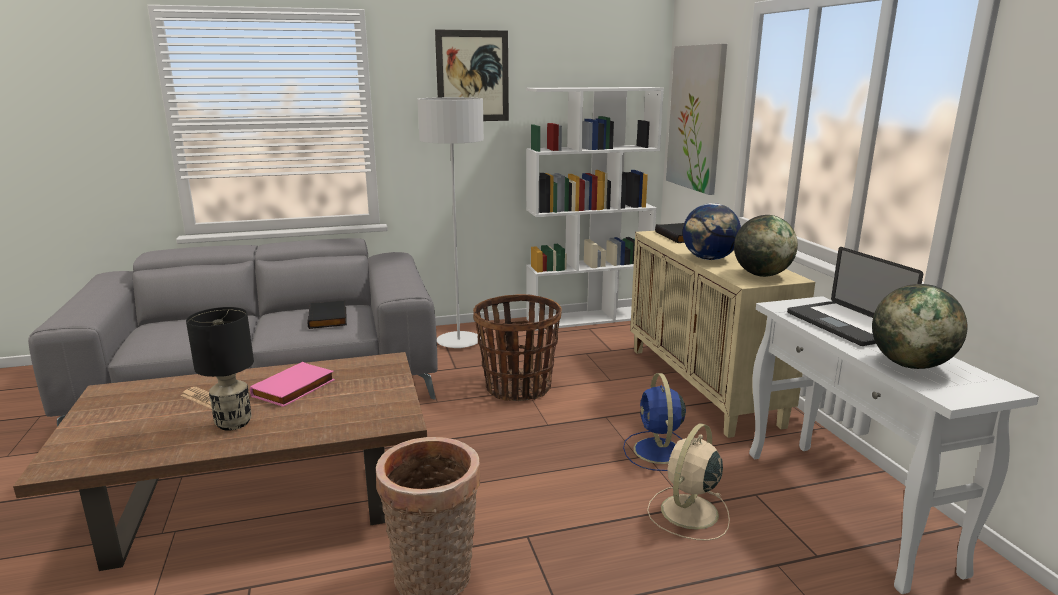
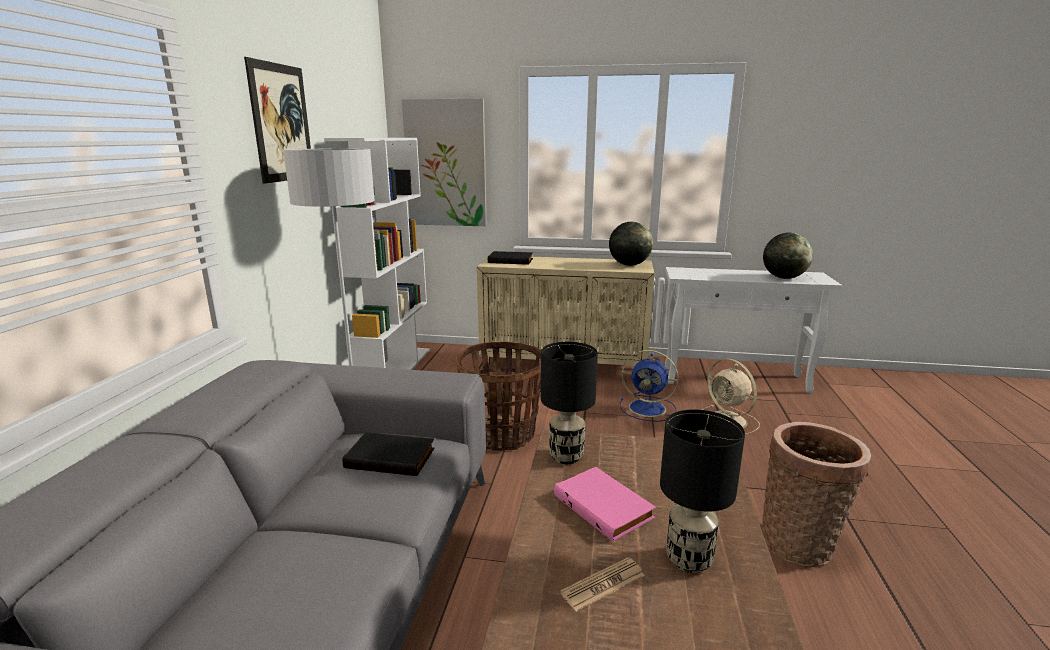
camera: 65 degrees left, 0 degrees up
globe [683,203,741,260] -> none
laptop [787,247,923,346] -> none
none -> black table lamp [541,342,598,464]

